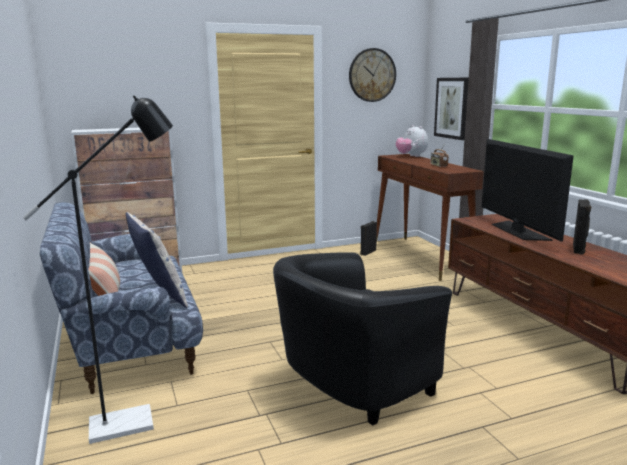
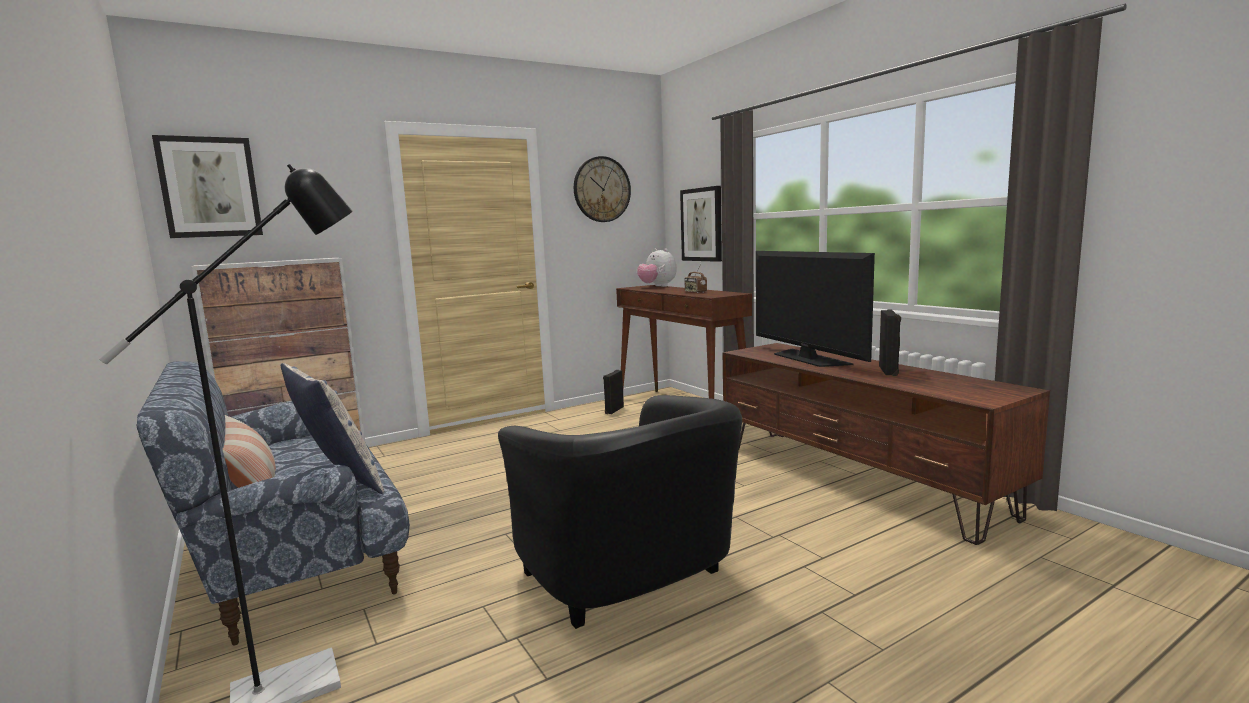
camera: 10 degrees left, 5 degrees down
black armchair [273,252,452,426] -> black armchair turned 75 degrees counterclockwise [498,395,742,629]
none -> picture [152,135,263,238]

